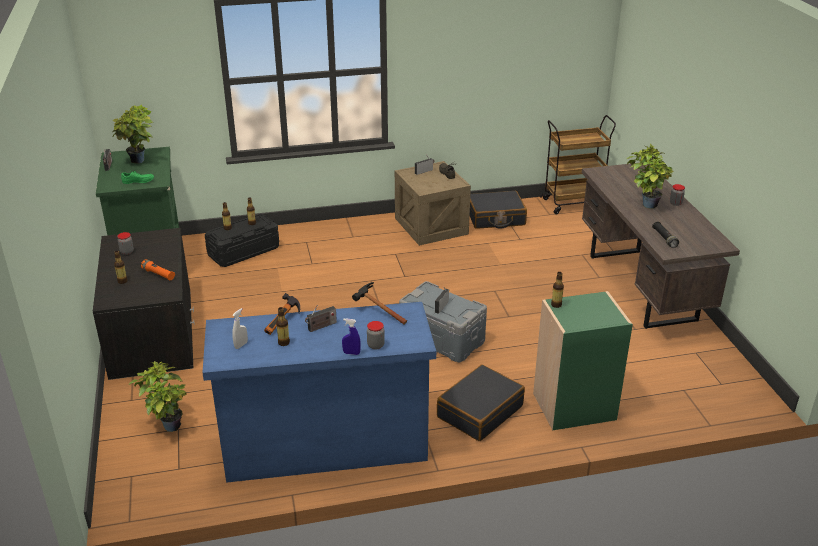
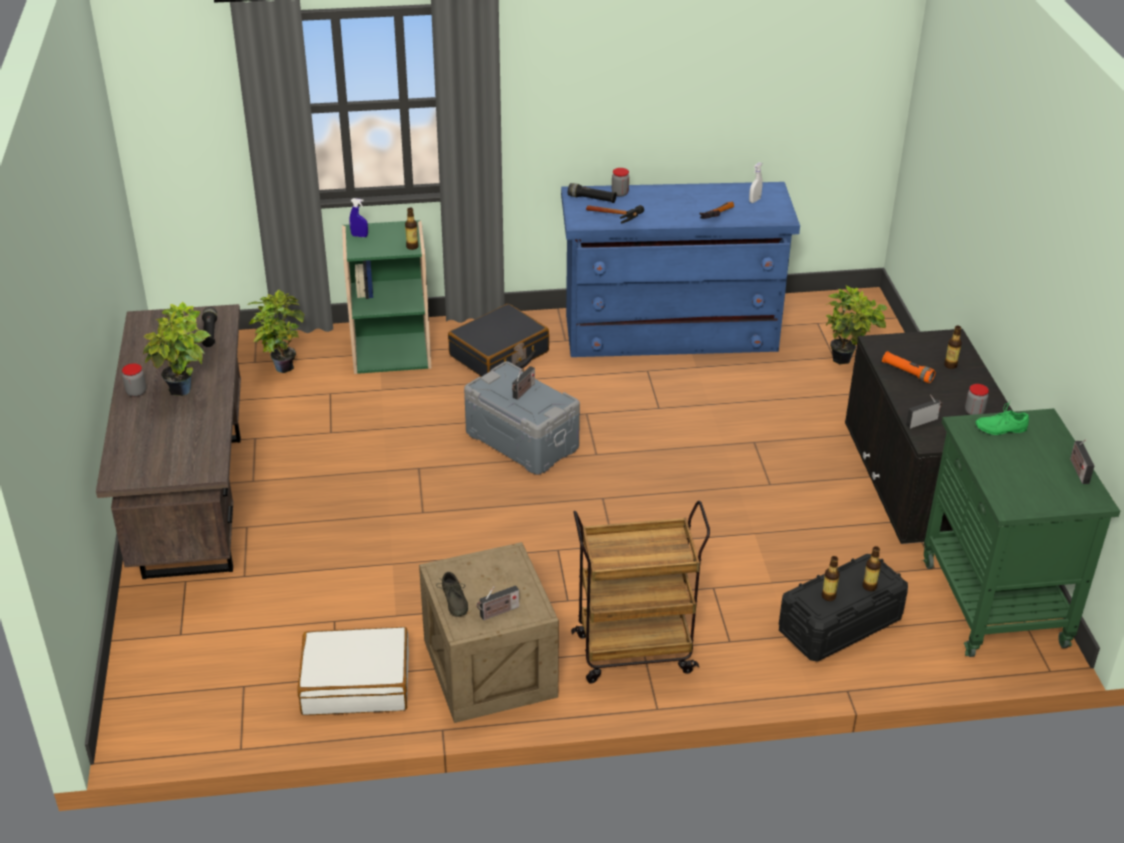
camera: 175 degrees left, 5 degrees up
potted plant [113,105,153,164] -> potted plant moved to [247,290,304,373]
bottle [276,307,290,346] -> none
radio [305,305,337,332] -> radio moved to [906,395,942,429]
blue spray bottle [342,318,361,355] -> blue spray bottle moved to [349,198,368,237]
black suitcase [470,191,527,229] -> white suitcase [297,627,409,715]
brown cart [540,115,616,215] -> brown cart moved to [571,501,710,684]
none -> black flashlight [568,183,617,203]

